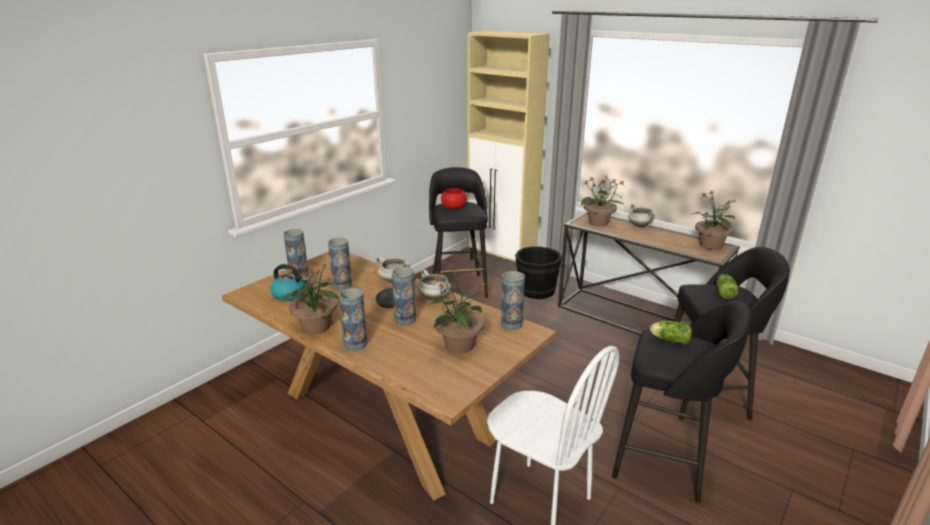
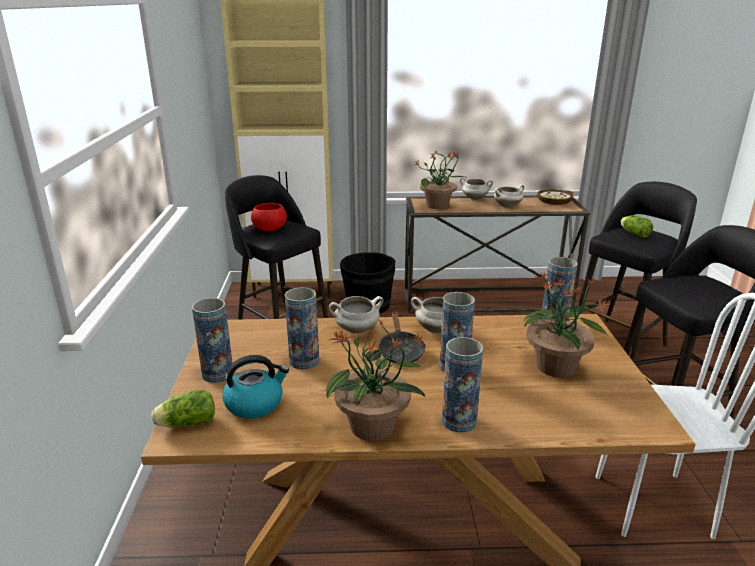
camera: 40 degrees left, 0 degrees up
lettuce [650,321,692,345] -> lettuce moved to [151,390,215,427]
potted plant [693,191,736,250] -> bowl [537,189,574,205]
none -> white cooking pot [494,184,524,208]

